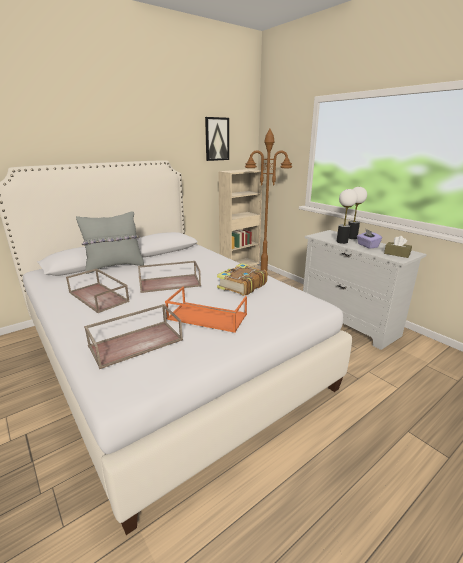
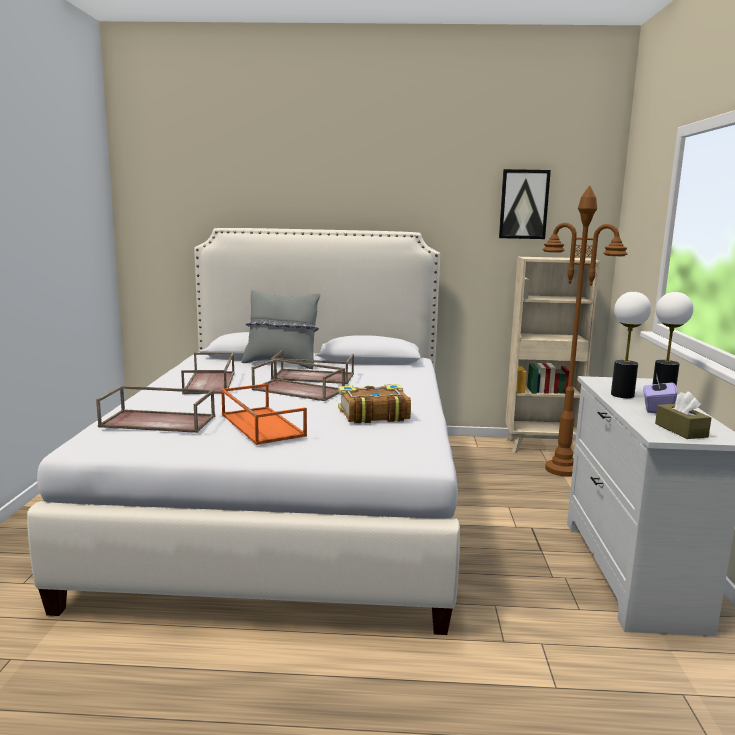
camera: 40 degrees right, 10 degrees down
none -> brown tray [270,350,354,384]

